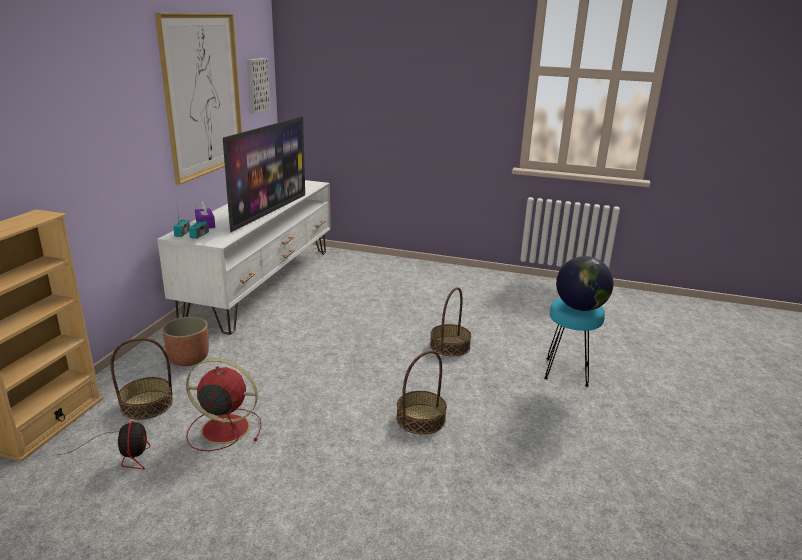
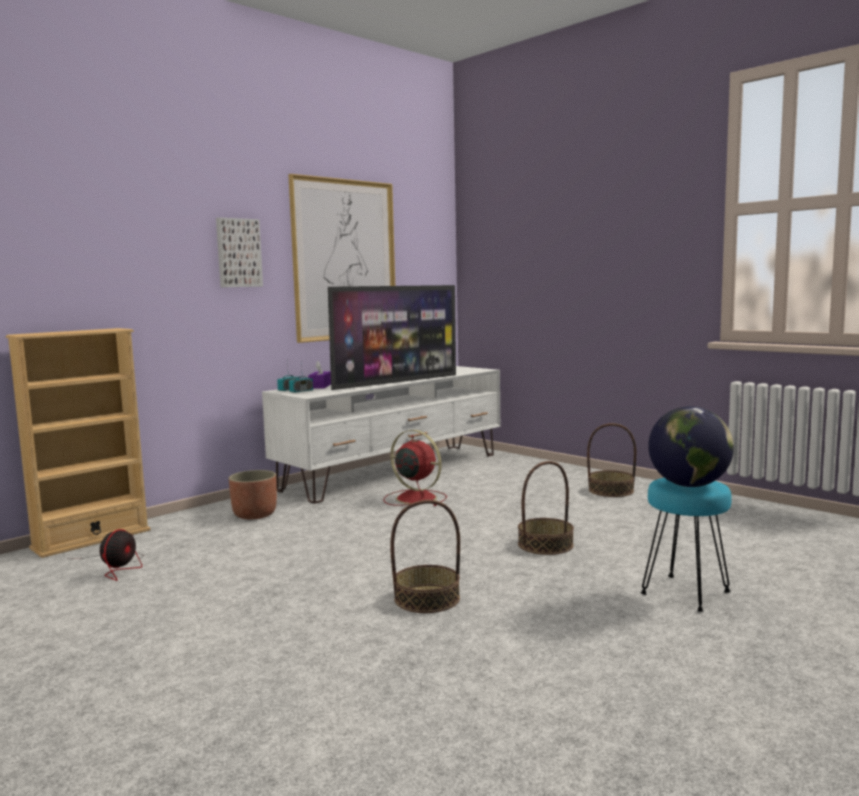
camera: 30 degrees right, 15 degrees down
basket [110,338,173,420] -> basket moved to [587,423,636,497]
red fan [186,358,261,451] -> red fan moved to [383,430,447,506]
picture [247,58,271,113] -> picture moved to [216,217,263,288]

